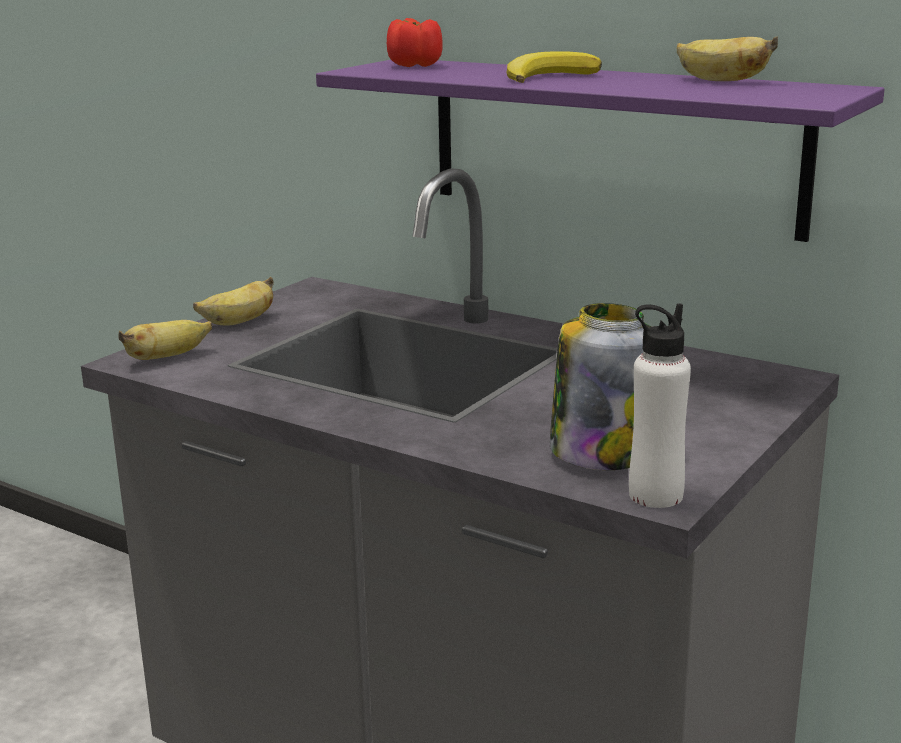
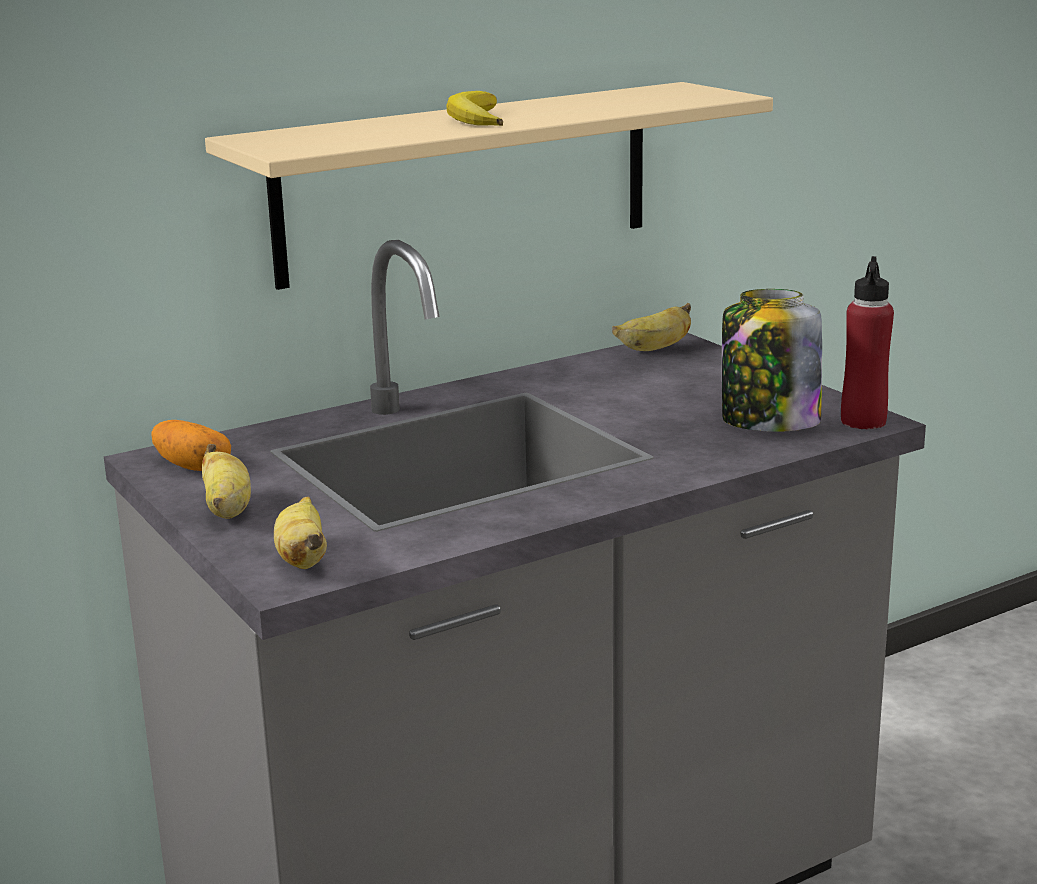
camera: 65 degrees left, 0 degrees up
purple shelf [316,60,885,242] -> beige shelf [205,82,773,290]
tomato [387,18,443,67] -> none
white bottle [629,303,691,508] -> red bottle [841,256,894,429]
banana [677,37,778,81] -> banana moved to [612,303,691,351]
none -> potato [152,420,231,471]

